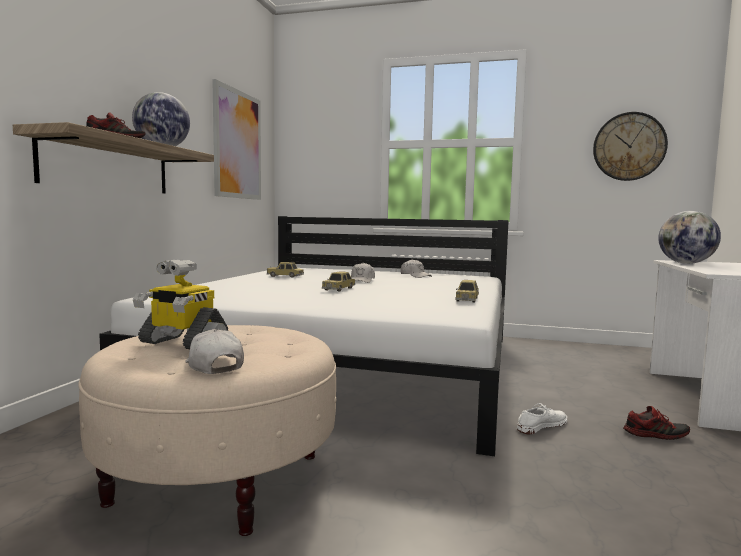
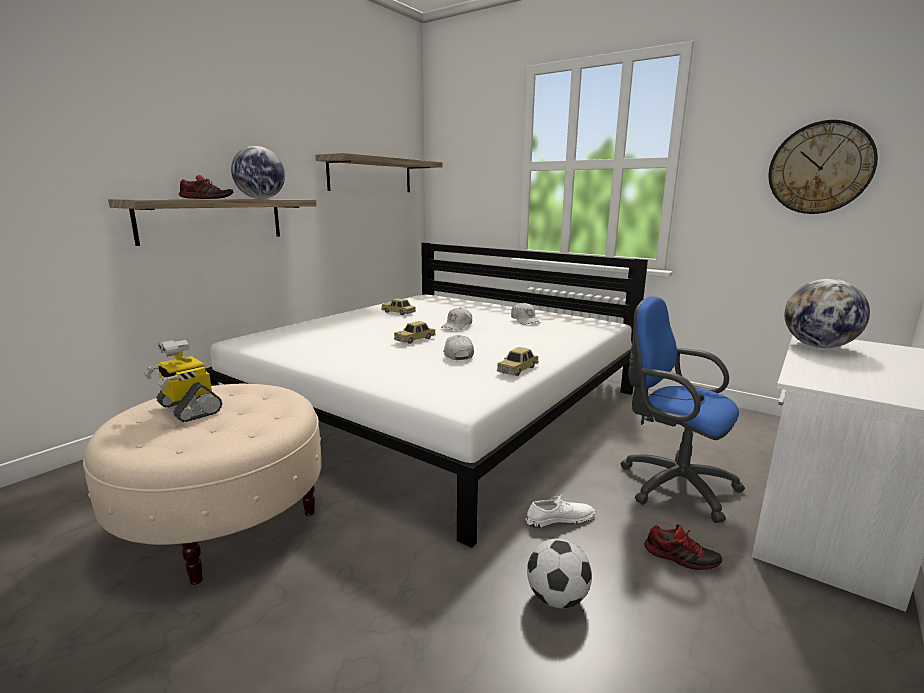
camera: 20 degrees right, 10 degrees up
white cap [185,329,244,374] -> white cap moved to [443,335,474,360]
picture [212,79,261,200] -> shelf [315,153,443,192]
none -> football [527,539,592,608]
none -> blue office chair [620,296,745,523]

